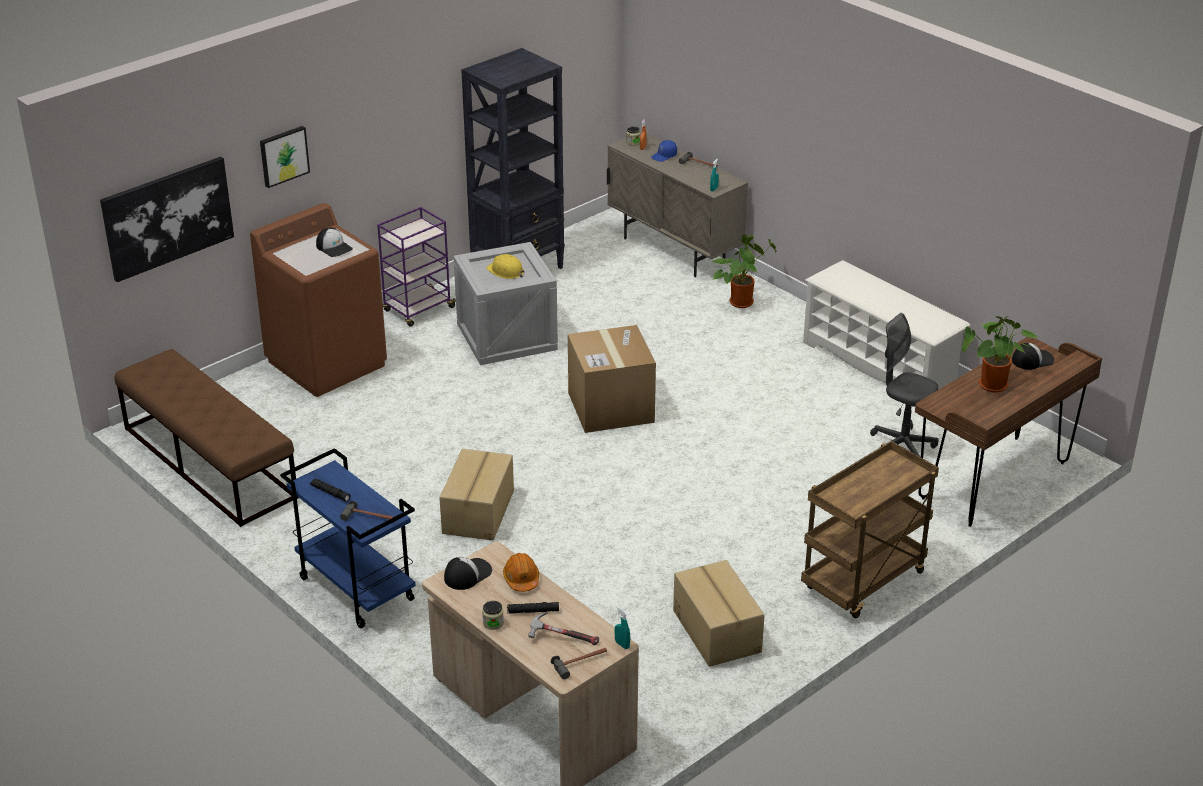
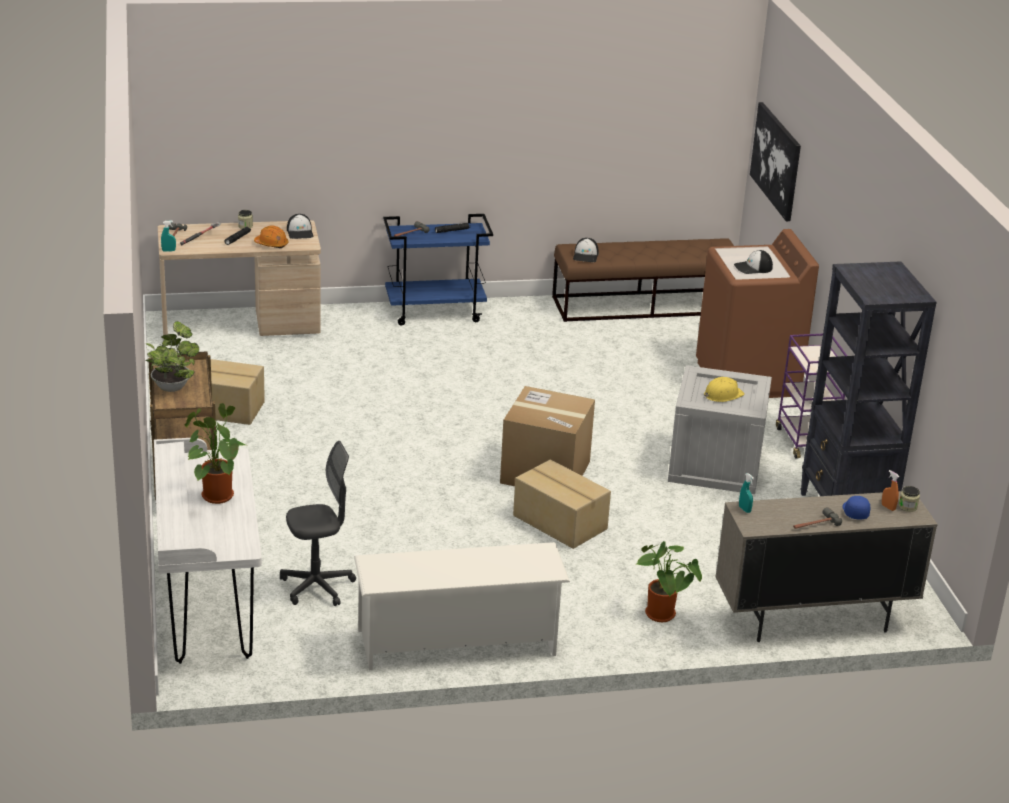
camera: 120 degrees right, 5 degrees down
picture [260,126,310,188] -> none
cardboard box [439,449,514,541] -> cardboard box moved to [513,459,611,549]
brown desk [915,337,1102,527] -> white desk [154,438,262,664]
cap [1012,343,1055,370] -> cap moved to [573,238,599,262]
none -> potted plant [145,321,199,392]

